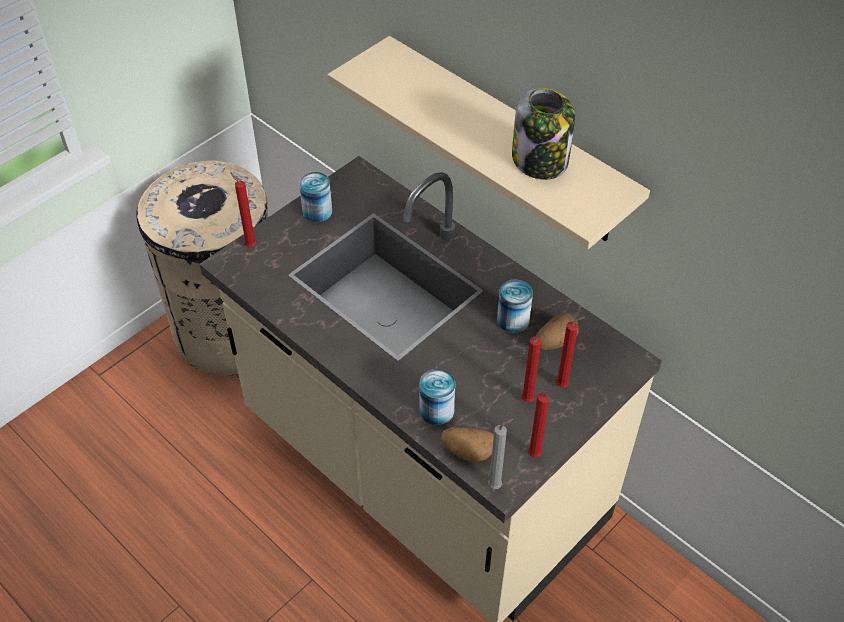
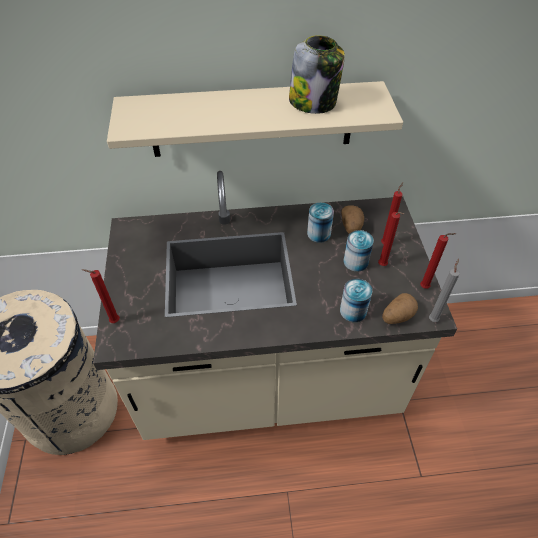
camera: 50 degrees left, 0 degrees up
can [299,172,332,222] -> can moved to [344,230,374,272]

